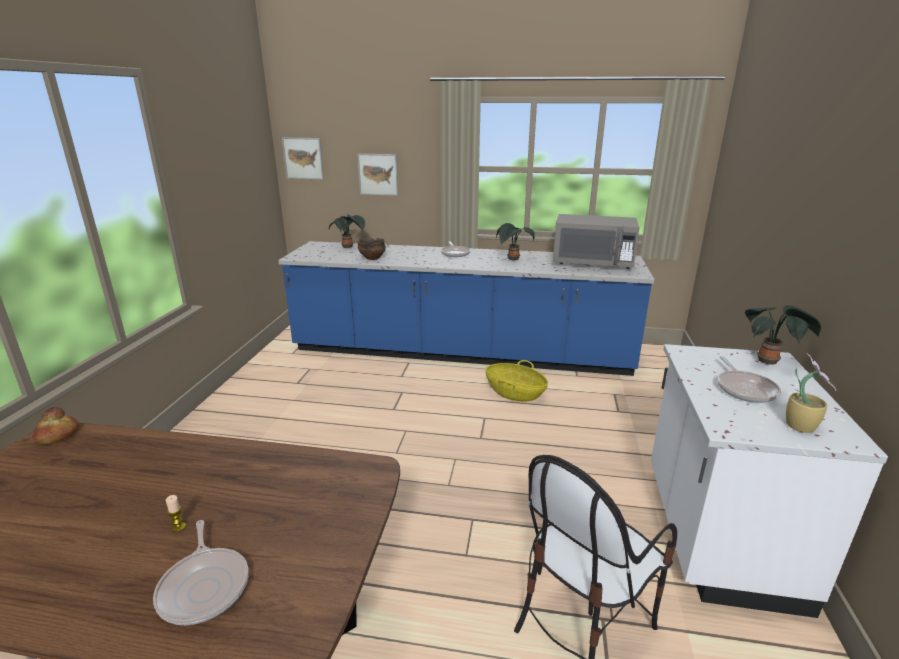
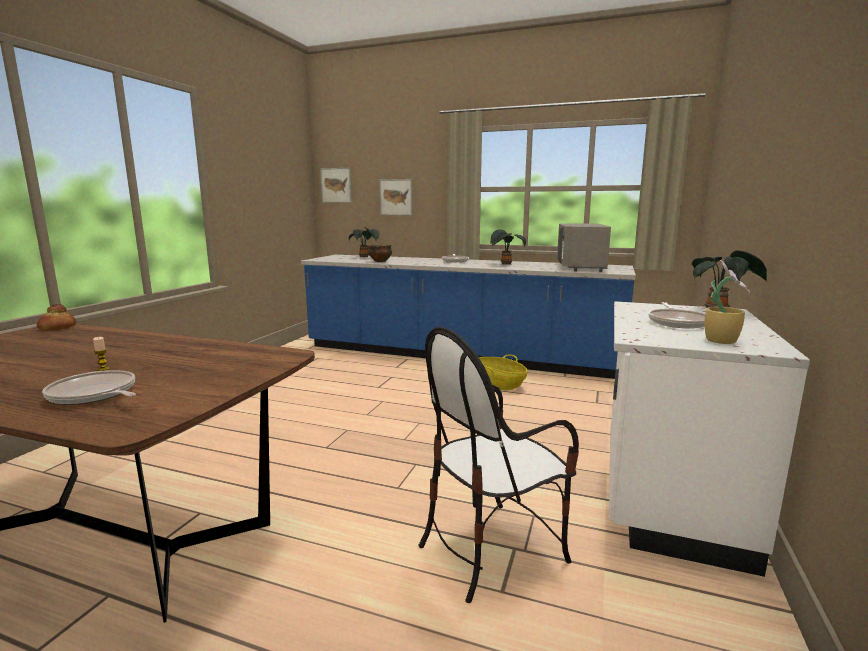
camera: 10 degrees right, 10 degrees down
frying pan [153,520,249,625] -> frying pan turned 135 degrees clockwise [42,370,136,405]
grey microwave [553,214,640,269] -> grey microwave turned 75 degrees clockwise [557,223,611,272]

